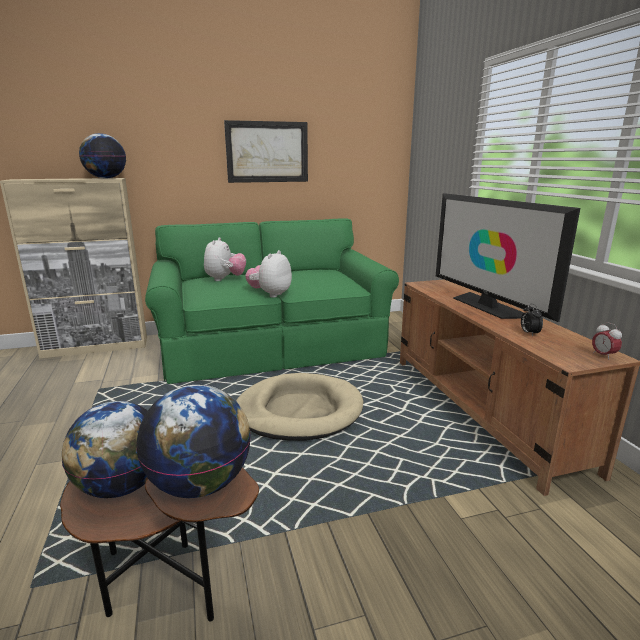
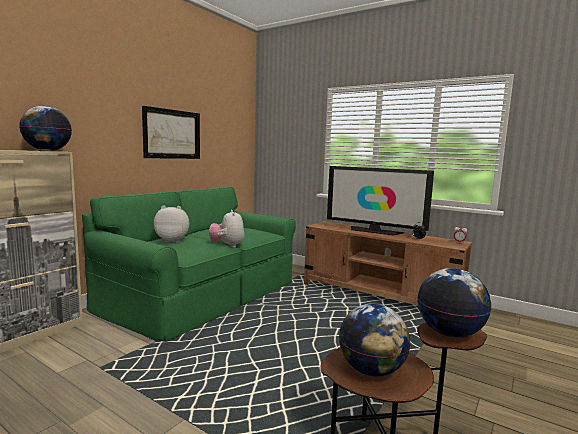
camera: 40 degrees left, 10 degrees down
plush toy [204,237,246,281] -> plush toy turned 60 degrees counterclockwise [154,205,189,243]
beige dog bed [236,373,364,441] -> none

